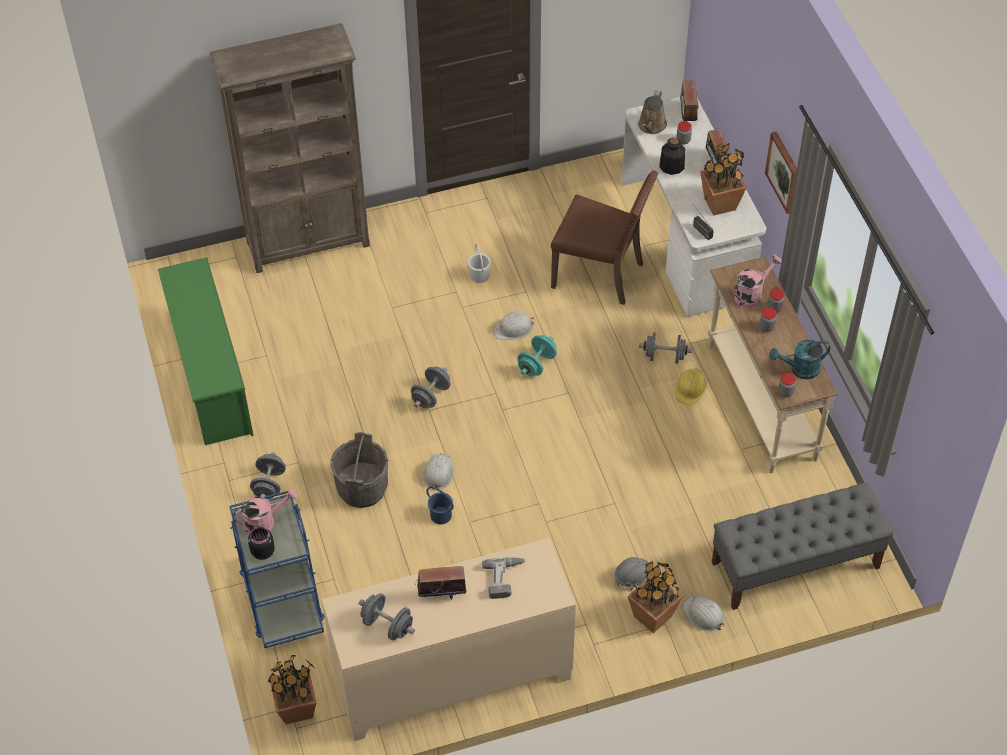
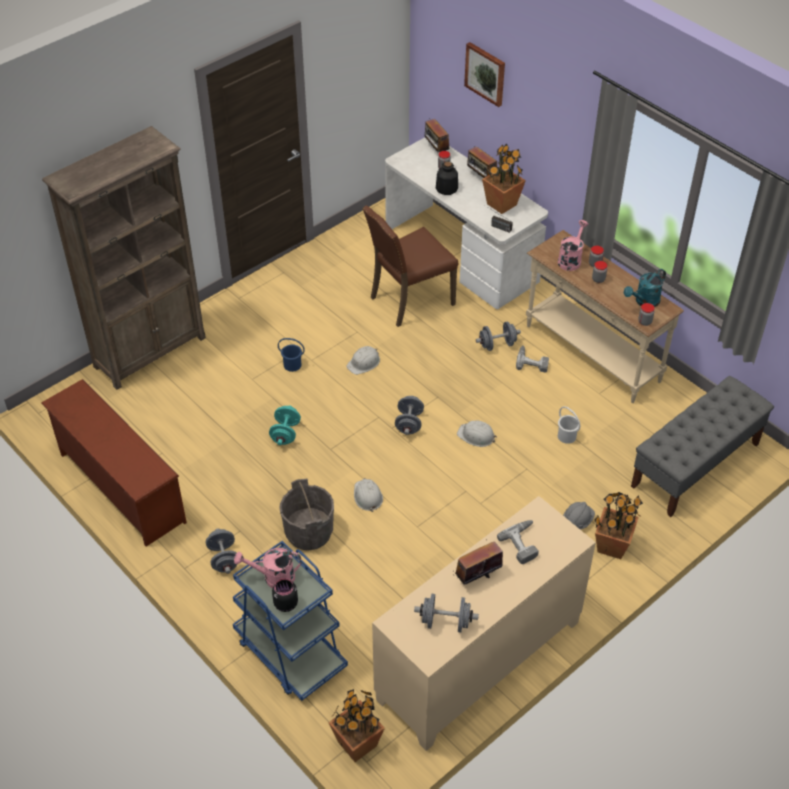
camera: 25 degrees left, 5 degrees down
green shoe rack [158,257,254,445] -> brown shoe rack [41,379,187,547]
pink watering can [233,488,298,535] -> pink watering can turned 135 degrees counterclockwise [234,548,301,588]
grey dumbbell [411,367,451,408] -> grey dumbbell moved to [395,396,424,435]
blue bucket [426,486,454,524] -> blue bucket moved to [278,338,305,372]
white bucket [468,243,491,283] -> white bucket moved to [558,406,580,444]
turquoise dumbbell [518,335,557,376] -> turquoise dumbbell moved to [269,406,301,445]
brown chair [551,170,659,305] -> brown chair turned 150 degrees clockwise [362,206,458,327]
brown watering can [638,90,667,134] -> none
yellow hard hat [676,368,707,405] -> power drill [516,345,549,372]
white hard hat [682,595,724,632] -> white hard hat moved to [457,421,497,447]
picture [765,132,797,214] -> picture moved to [464,42,505,107]

